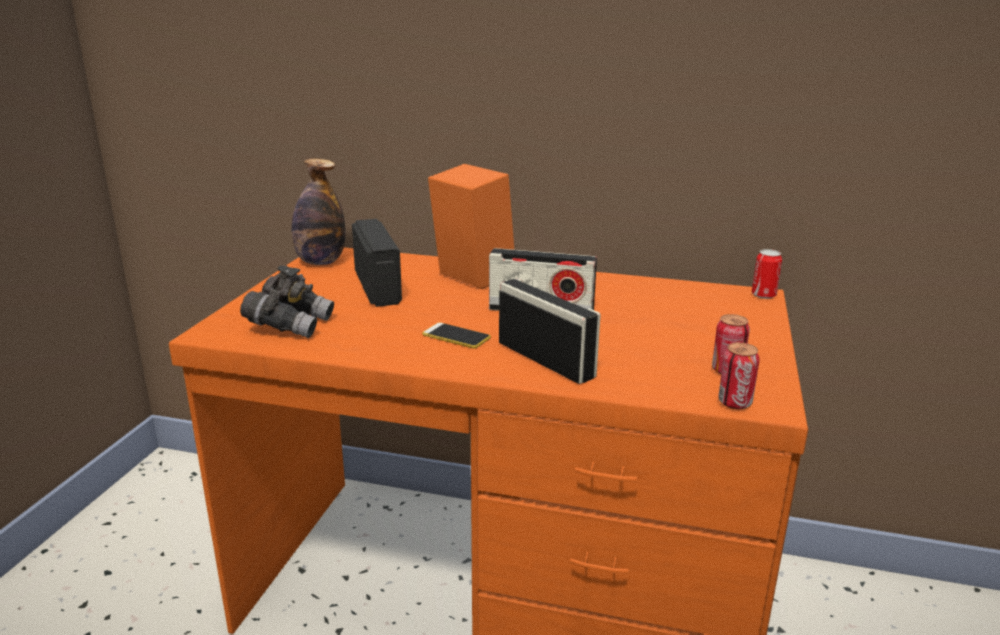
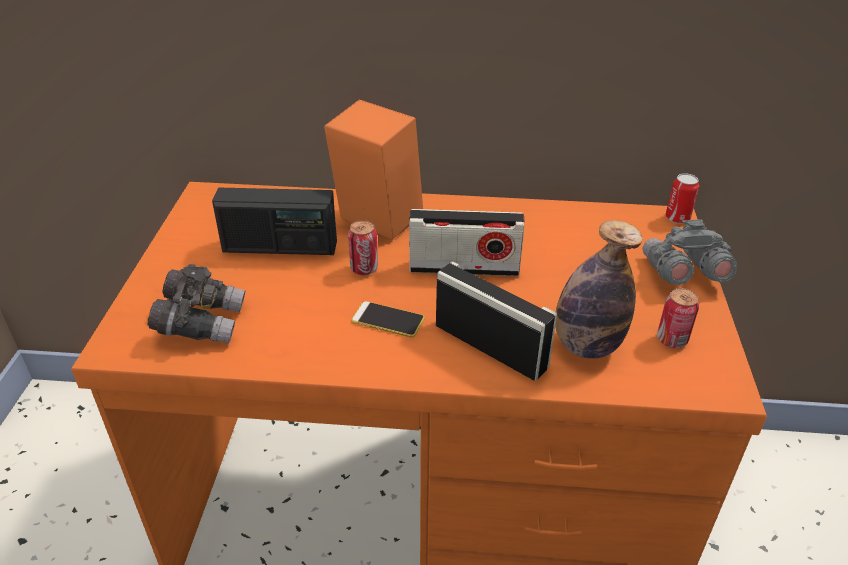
camera: 10 degrees left, 15 degrees up
bottle [291,159,345,265] -> bottle moved to [555,220,643,359]
radio [352,219,402,307] -> radio turned 120 degrees clockwise [212,188,337,255]
can [718,342,760,409] -> can moved to [348,220,378,275]
none -> grey binoculars [642,219,737,285]

